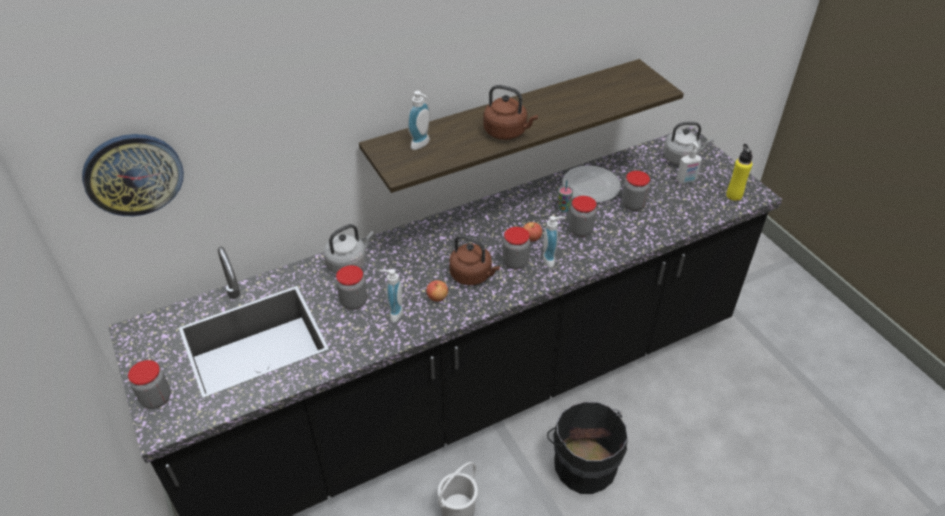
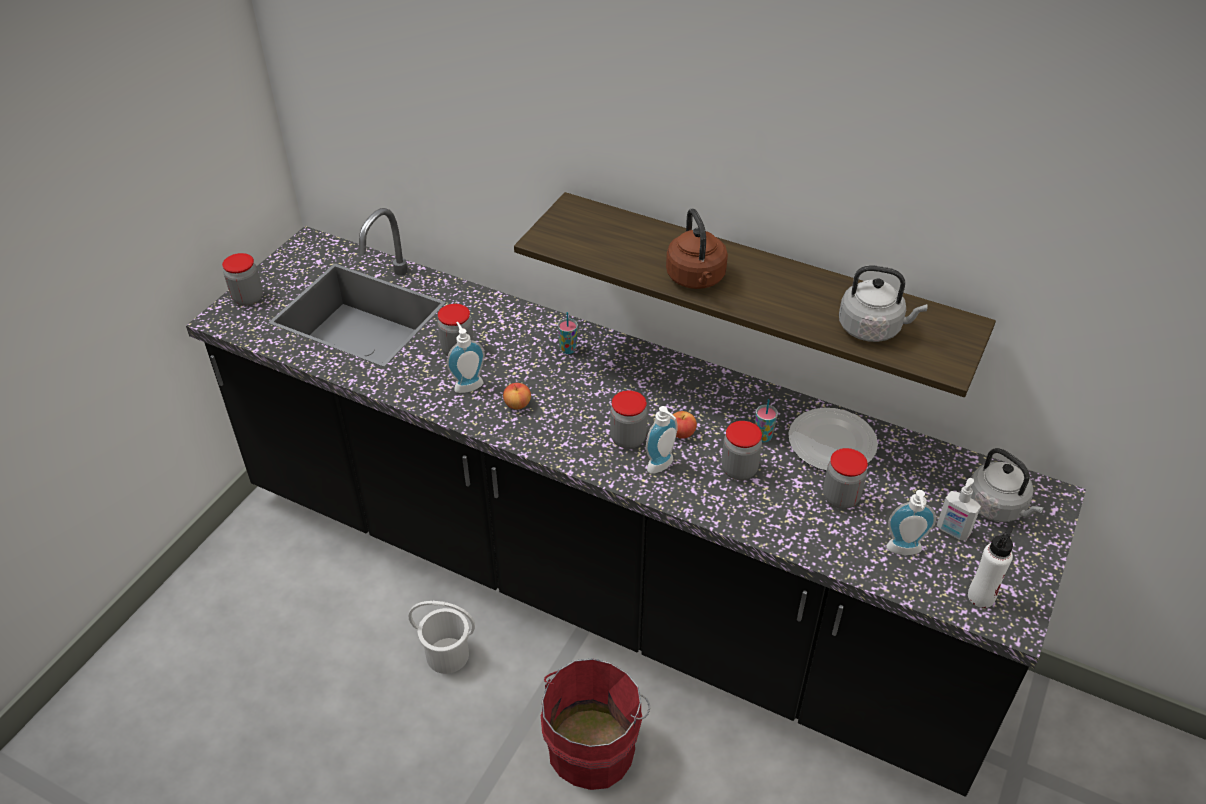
camera: 55 degrees right, 0 degrees up
wall clock [82,134,184,216] -> none
grey kettle [323,224,374,274] -> grey kettle moved to [839,265,928,342]
soap dispenser [407,91,430,150] -> soap dispenser moved to [886,490,936,555]
brown kettle [449,235,500,285] -> none
black bucket [547,402,628,494] -> red bucket [541,658,650,790]
yellow bottle [726,144,752,201] -> white bottle [968,526,1014,608]
none -> cup [558,312,578,354]

